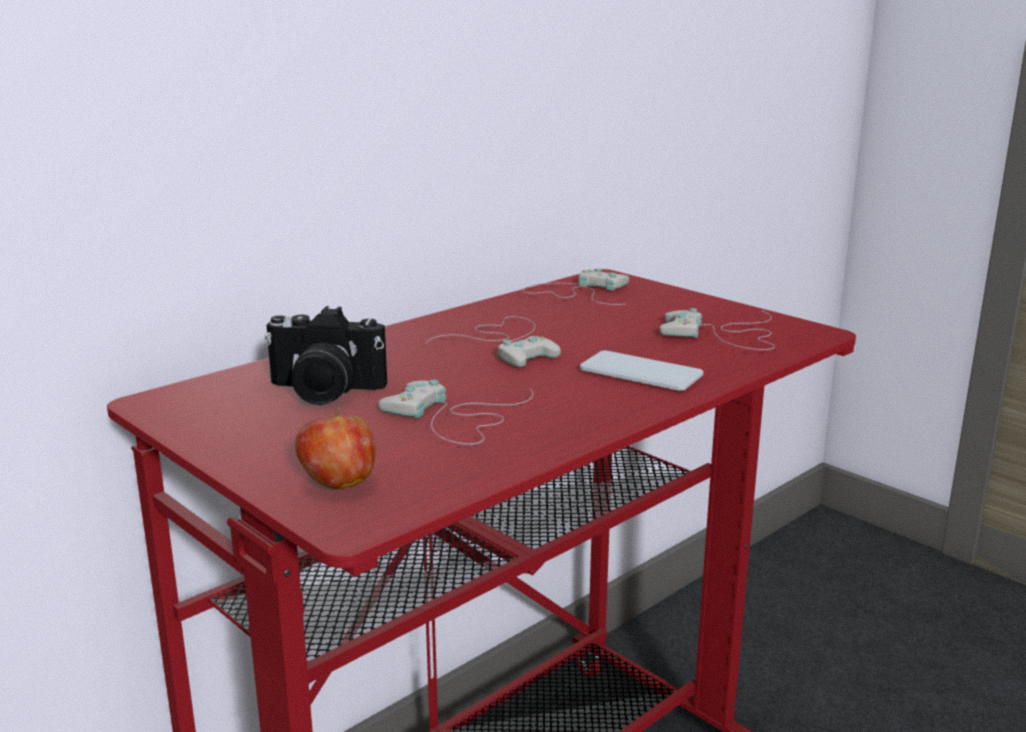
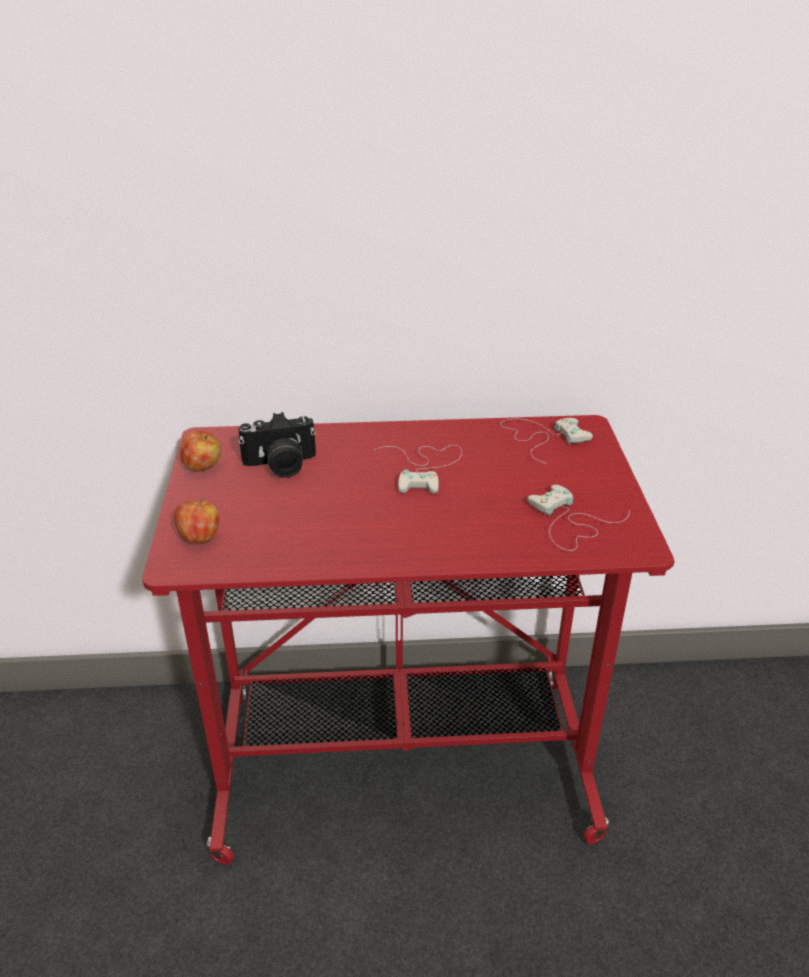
camera: 40 degrees right, 15 degrees up
camera [264,306,387,405] -> camera turned 60 degrees counterclockwise [238,412,316,478]
white game controller [378,380,533,445] -> none
phone [580,350,703,391] -> none
none -> apple [180,430,221,472]

